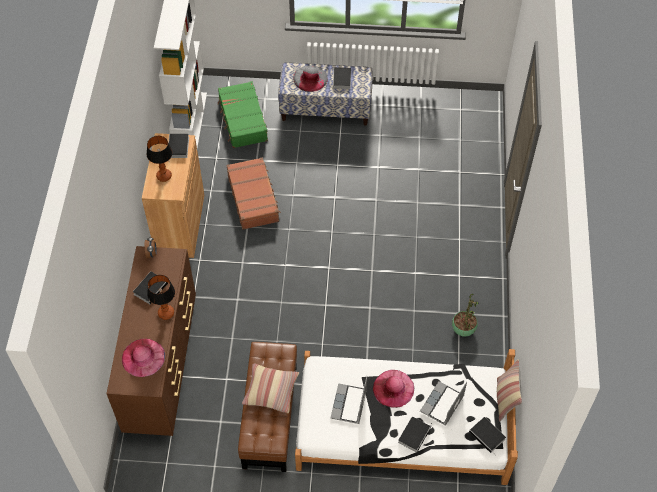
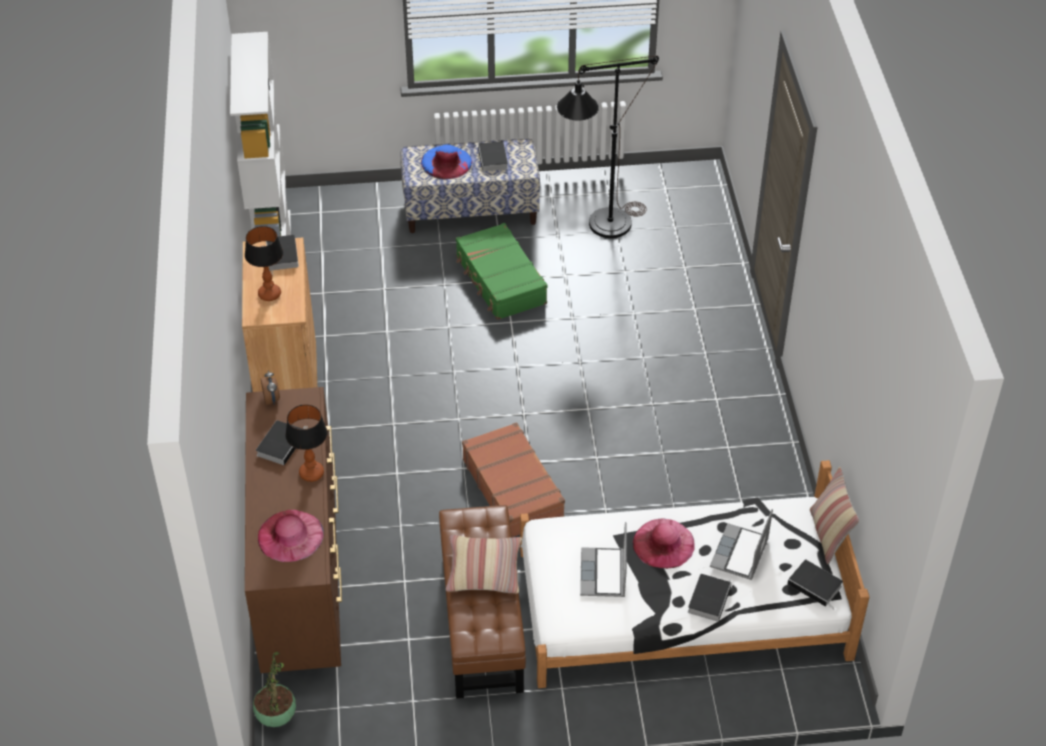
camera: 10 degrees left, 10 degrees down
green suitcase [218,81,268,148] -> green suitcase moved to [456,223,547,320]
brown suitcase [226,157,281,230] -> brown suitcase moved to [462,422,565,537]
grey hat [293,65,328,92] -> blue hat [421,144,472,179]
potted plant [452,294,479,336] -> potted plant moved to [253,652,296,727]
none -> black floor lamp [557,56,659,238]

